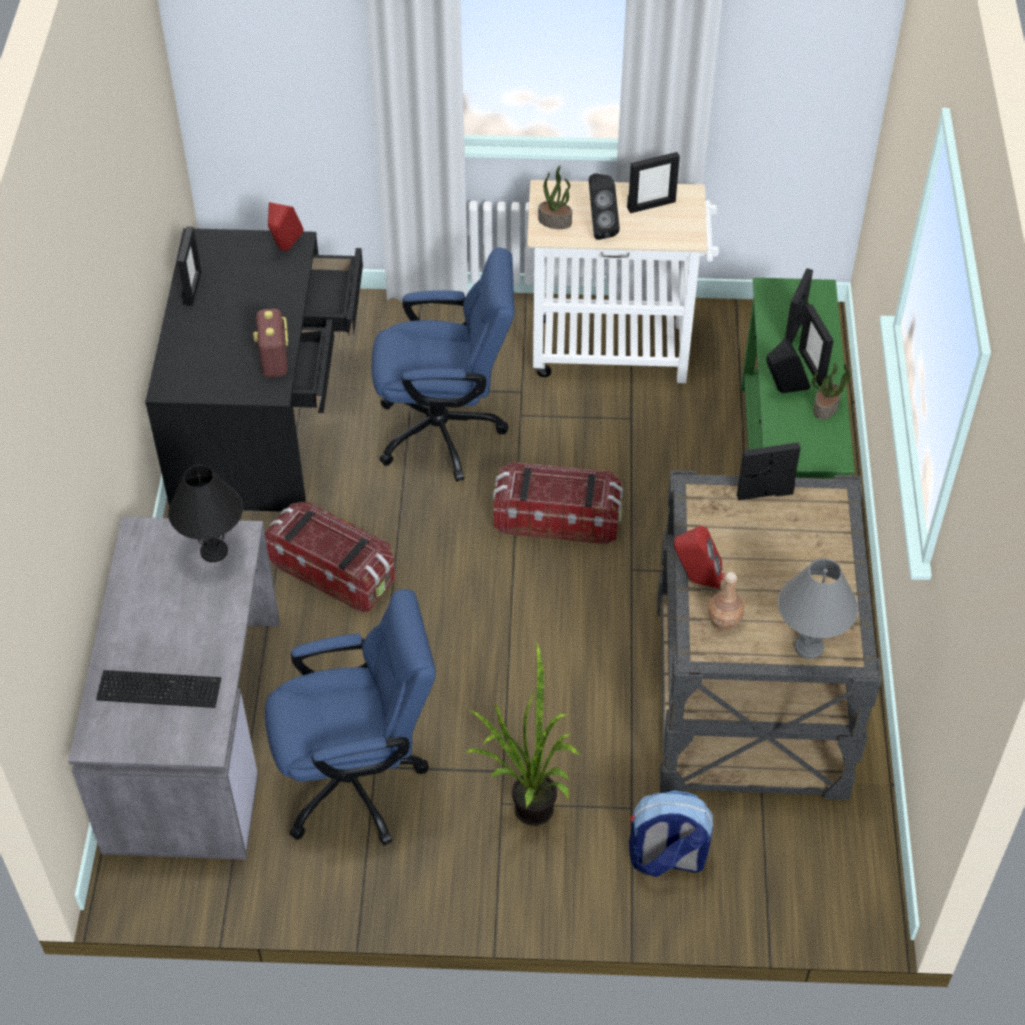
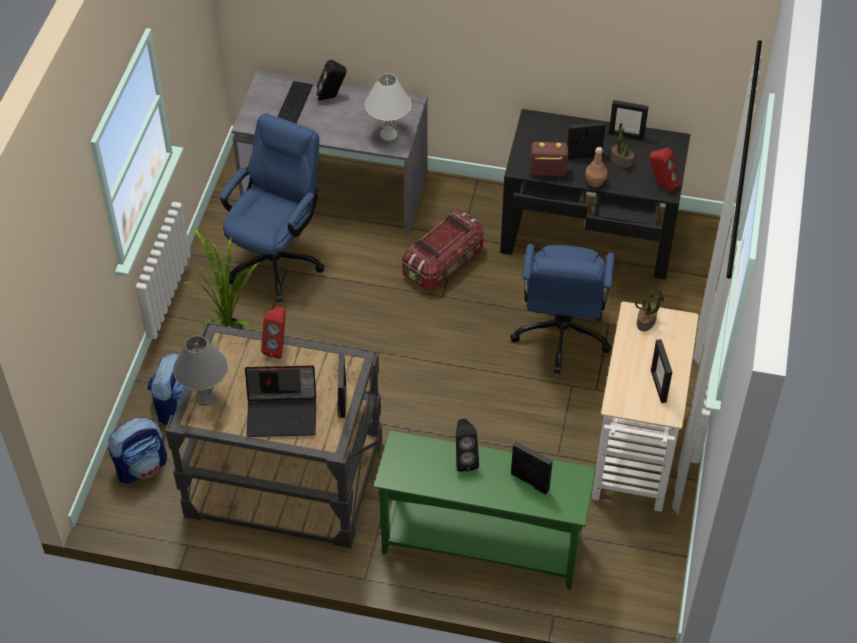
camera: 100 degrees right, 0 degrees up
black table lamp [168,464,243,562] -> white table lamp [365,73,411,141]
blue office chair [265,589,436,846] -> blue office chair turned 150 degrees counterclockwise [220,113,325,302]
storage box [493,462,623,545] -> none
black speaker [589,174,620,240] -> black speaker moved to [316,60,346,101]
brown bottle [708,572,744,631] -> brown bottle moved to [585,147,607,187]
picture frame [798,305,834,386] -> picture frame moved to [567,122,606,160]
potted plant [812,362,851,420] -> potted plant moved to [610,123,634,168]
none -> backpack [108,418,167,484]
none -> laptop [245,365,316,437]

